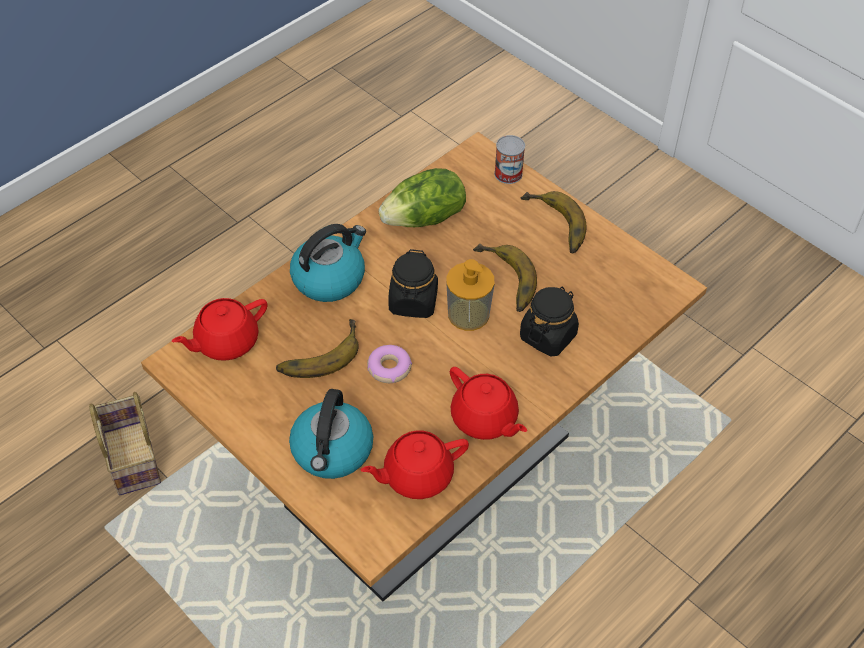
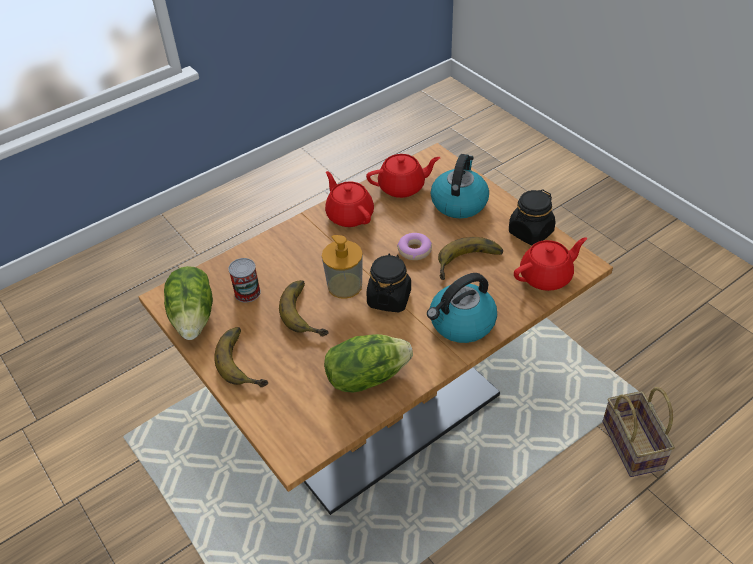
camera: 170 degrees left, 5 degrees down
can [494,135,525,184] -> can moved to [228,258,261,302]
black jar [520,286,579,356] -> black jar moved to [509,189,556,245]
none -> lettuce [164,266,213,340]

